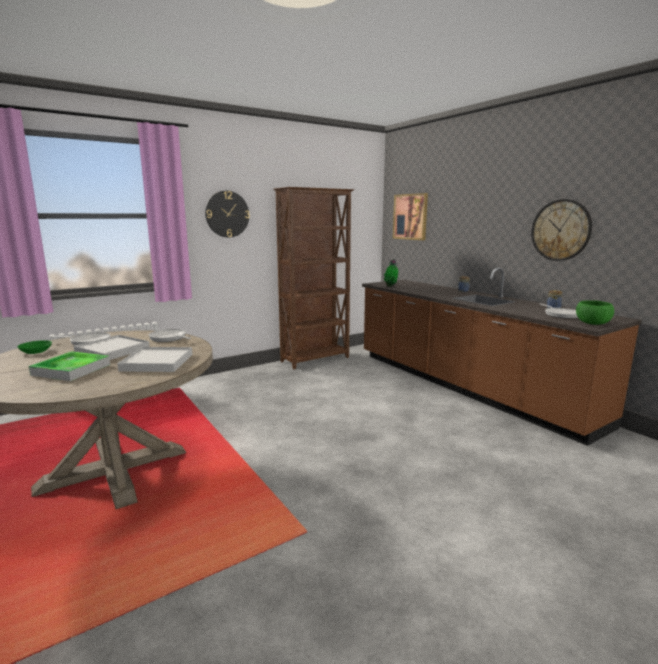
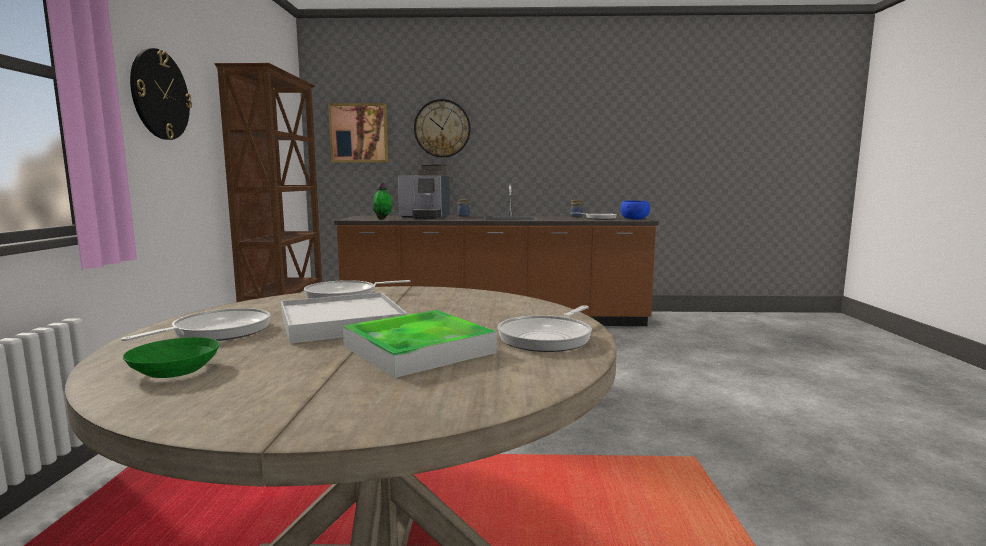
camera: 55 degrees left, 5 degrees down
white tray [117,347,193,372] -> none
wall clock [531,199,592,261] -> wall clock moved to [414,99,470,158]
green bowl [576,300,614,325] -> blue bowl [620,201,650,220]
none -> coffee machine [398,164,450,219]
none -> frying pan [498,305,592,352]

